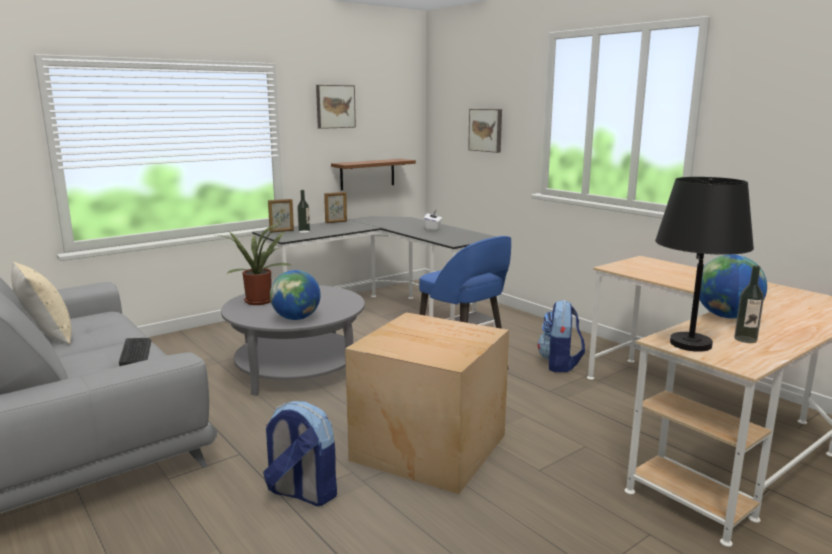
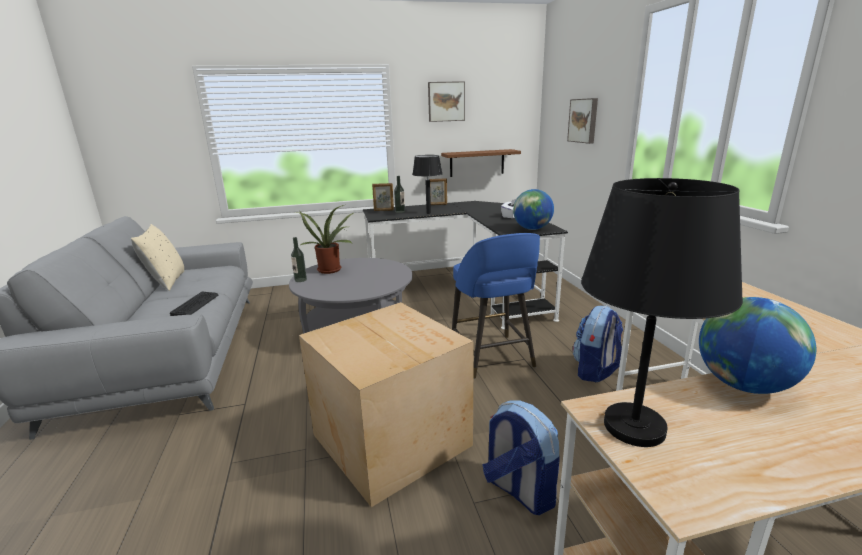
camera: 25 degrees right, 5 degrees up
backpack [263,401,337,506] -> backpack moved to [482,400,559,515]
globe [270,270,321,320] -> globe moved to [513,189,554,230]
bottle [734,265,764,343] -> bottle moved to [291,237,307,282]
none -> black table lamp [412,155,443,214]

